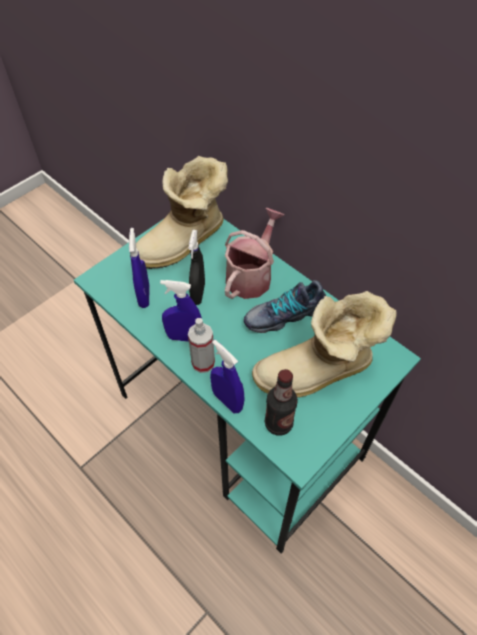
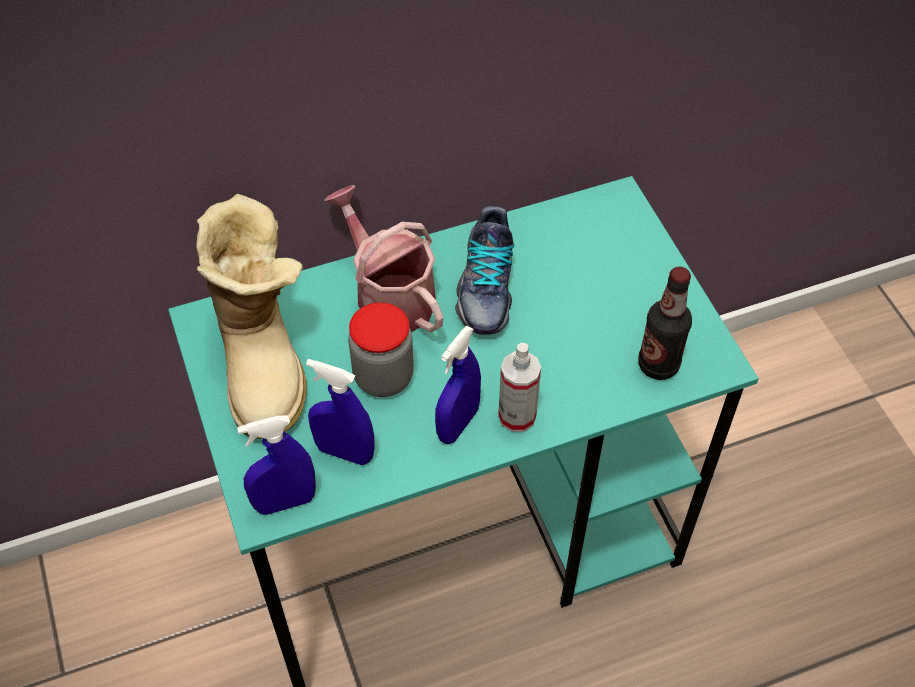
camera: 65 degrees left, 0 degrees up
black spray bottle [189,230,205,305] -> jar [348,302,414,397]
blue spray bottle [210,340,244,413] -> blue spray bottle moved to [237,415,316,515]
boot [252,291,396,397] -> none

